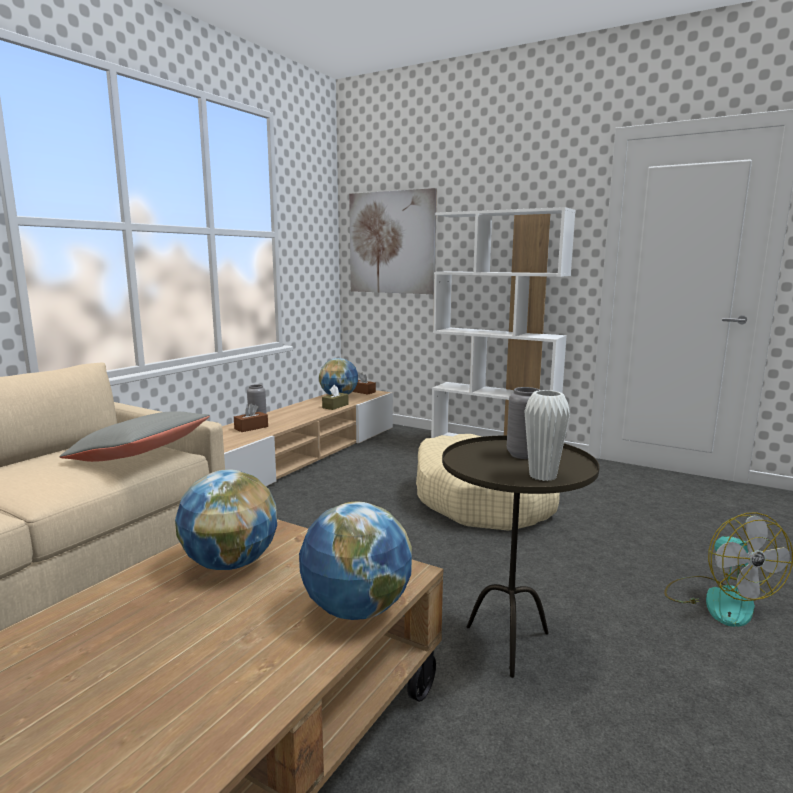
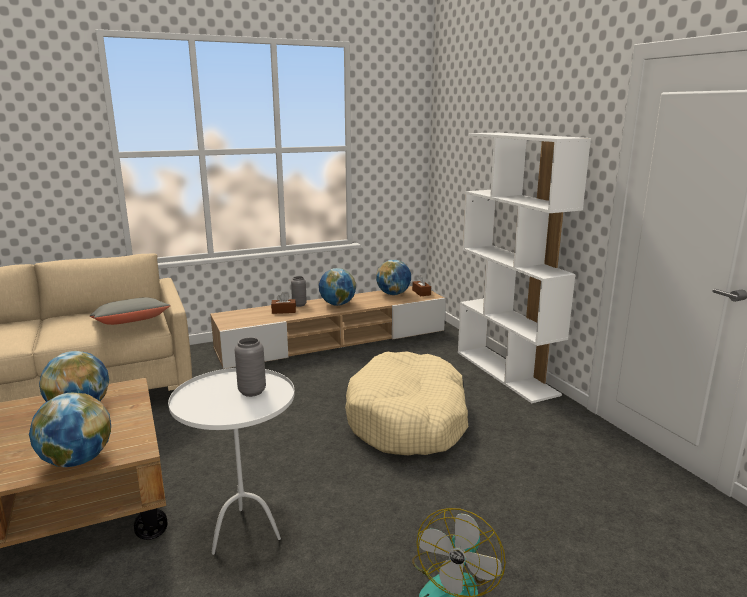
camera: 35 degrees right, 5 degrees up
brown tissue box [322,385,349,410] -> none
picture [349,188,437,294] -> none
brown side table [442,436,599,678] -> white side table [168,368,295,555]
white vase [525,390,570,481] -> none
none -> globe [319,268,356,306]

